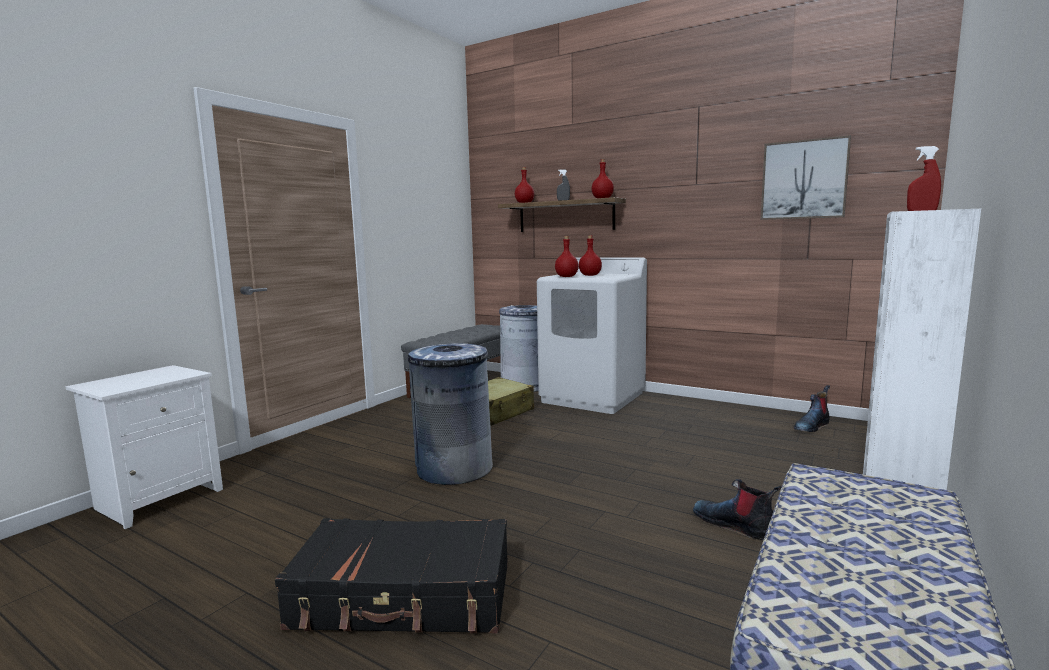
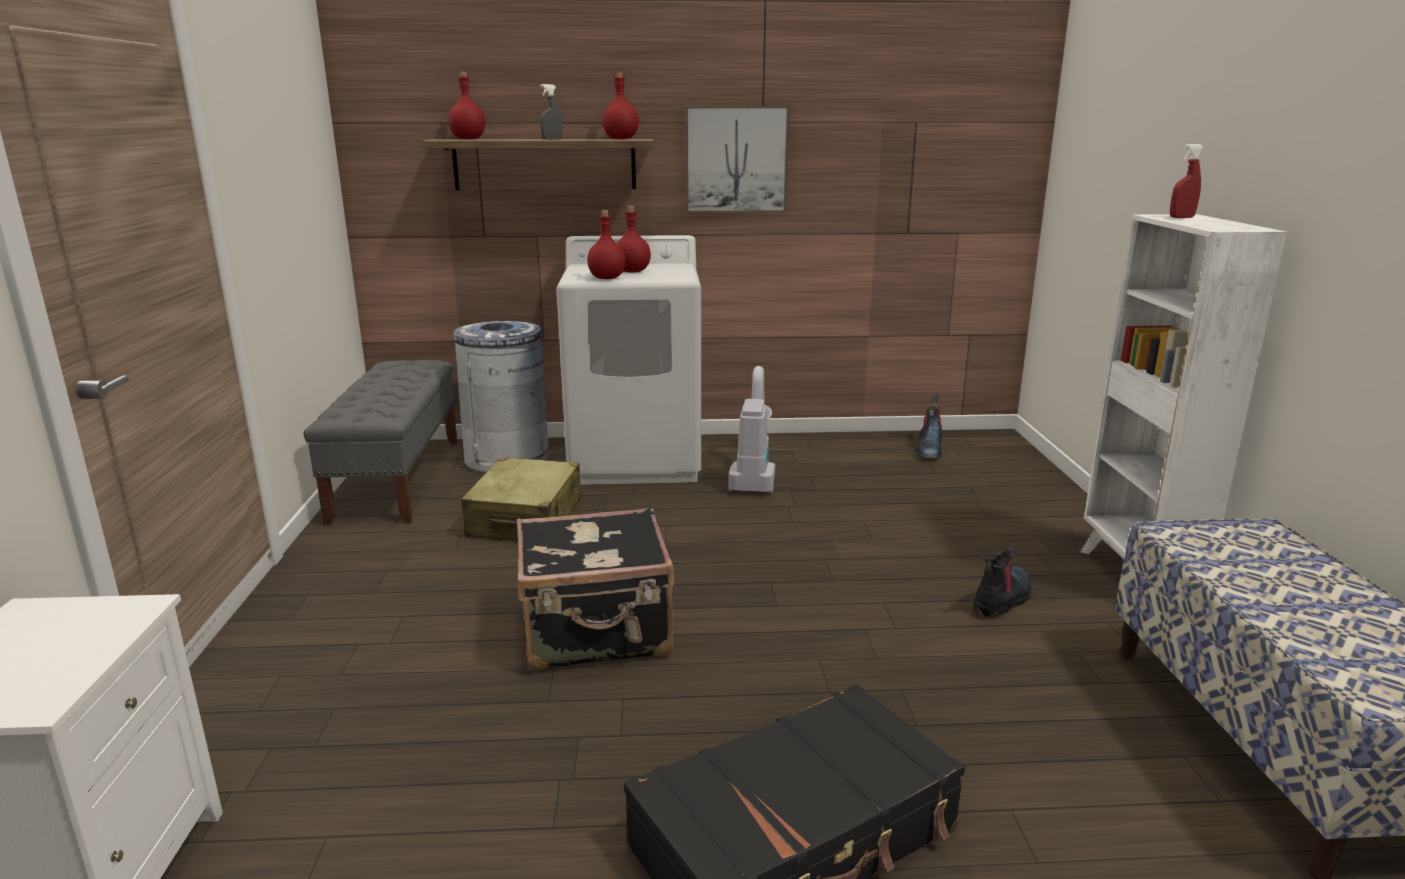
camera: 35 degrees left, 10 degrees up
grey trash can [408,343,493,485] -> black suitcase [517,507,674,670]
boot [693,479,782,540] -> boot turned 120 degrees clockwise [973,547,1032,618]
picture [760,135,851,220] -> picture moved to [685,106,789,213]
none -> vacuum cleaner [729,366,775,493]

